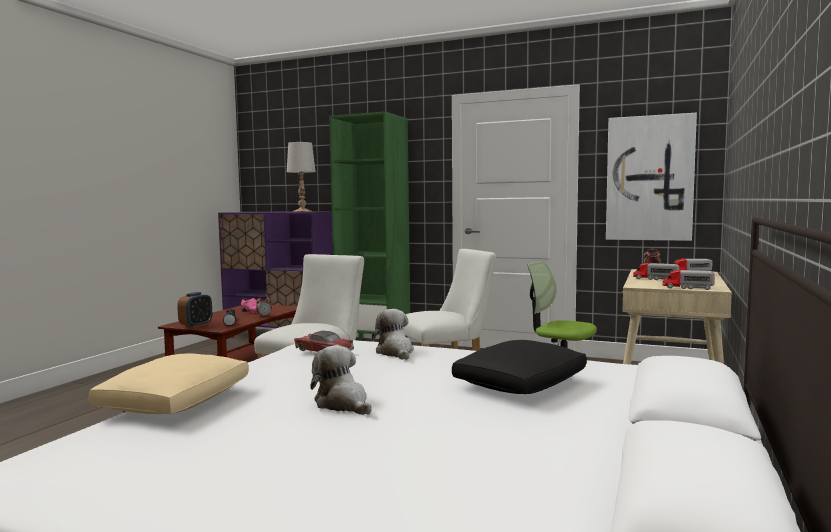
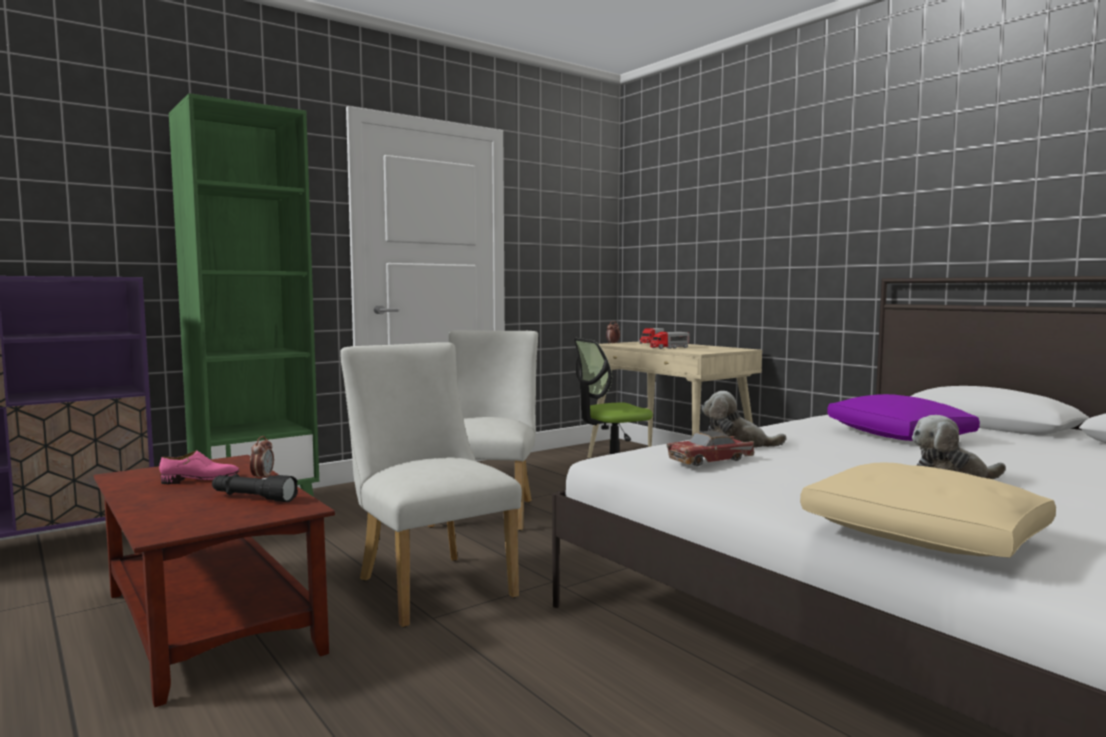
camera: 60 degrees left, 0 degrees up
alarm clock [177,292,212,328] -> none
white table lamp [287,142,316,212] -> none
black pillow [452,340,587,394] -> purple pillow [827,394,980,441]
picture [606,113,697,241] -> none
toy truck [662,270,715,290] -> none

